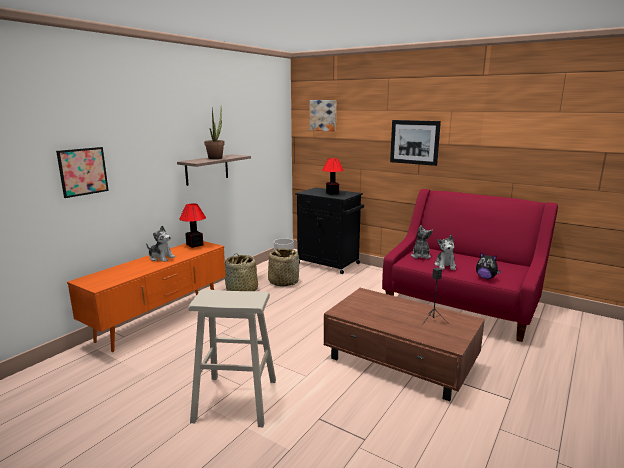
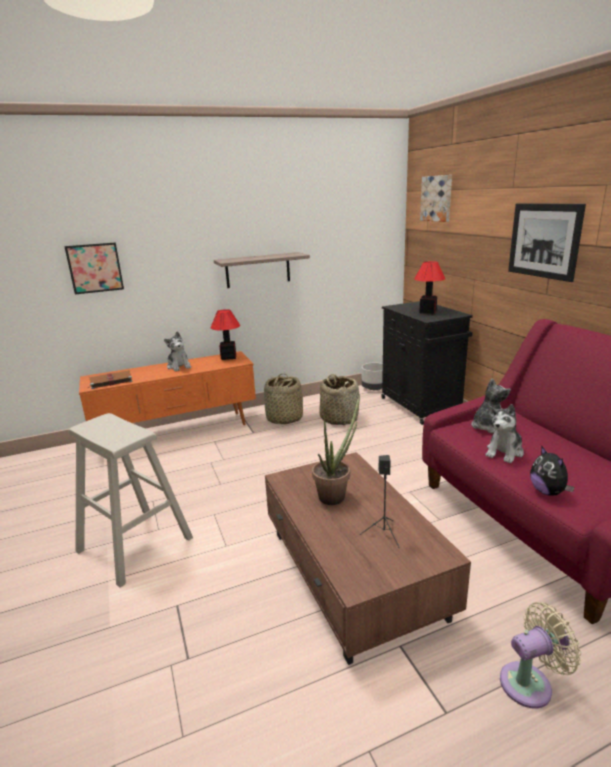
camera: 35 degrees right, 5 degrees up
potted plant [204,107,225,159] -> potted plant moved to [312,394,360,505]
none -> brown book [88,370,132,389]
none -> beige fan [500,602,581,709]

